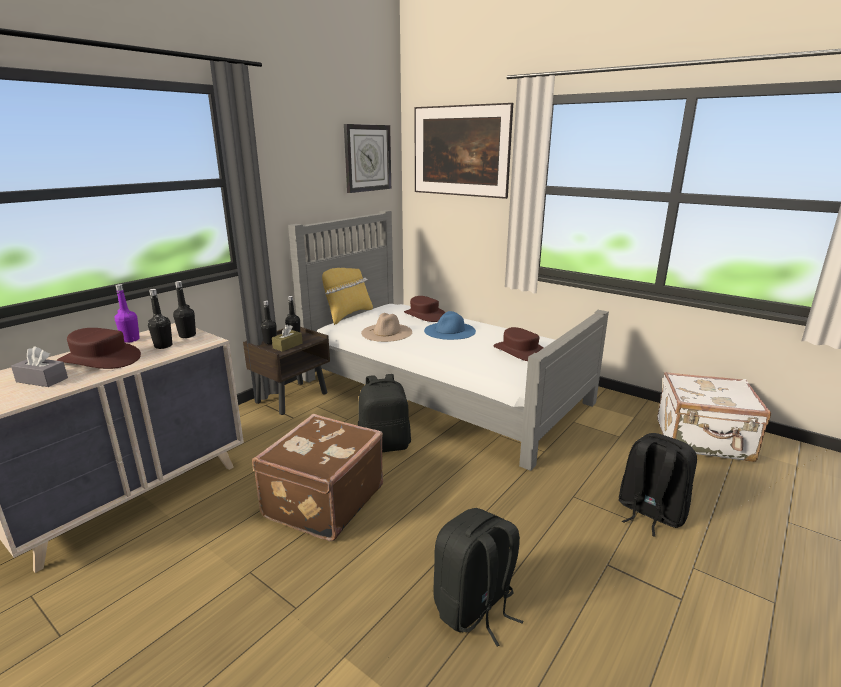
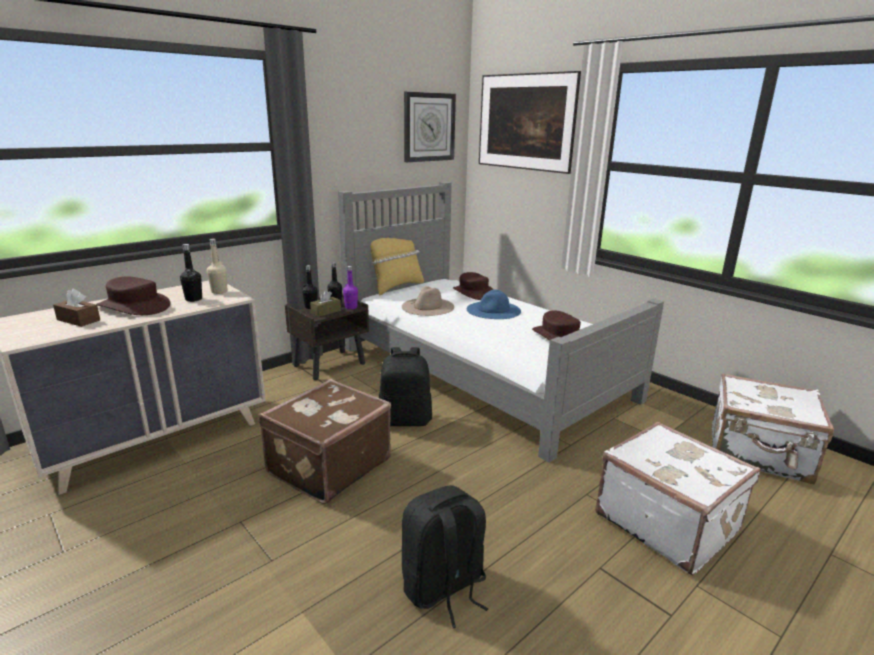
camera: 10 degrees right, 0 degrees up
grey tissue box [11,346,68,387] -> brown tissue box [53,289,100,327]
purple bottle [115,284,140,343] -> purple bottle moved to [343,266,358,309]
black bottle [173,281,196,338] -> beige bottle [207,239,227,294]
black backpack [618,433,697,537] -> white suitcase [595,422,761,576]

